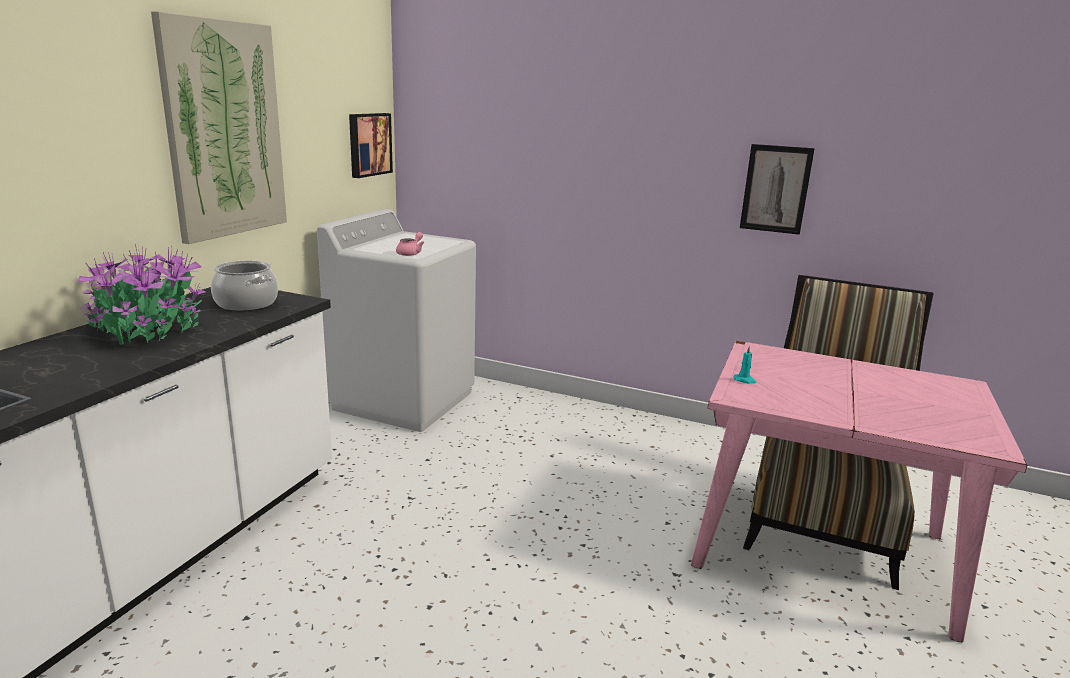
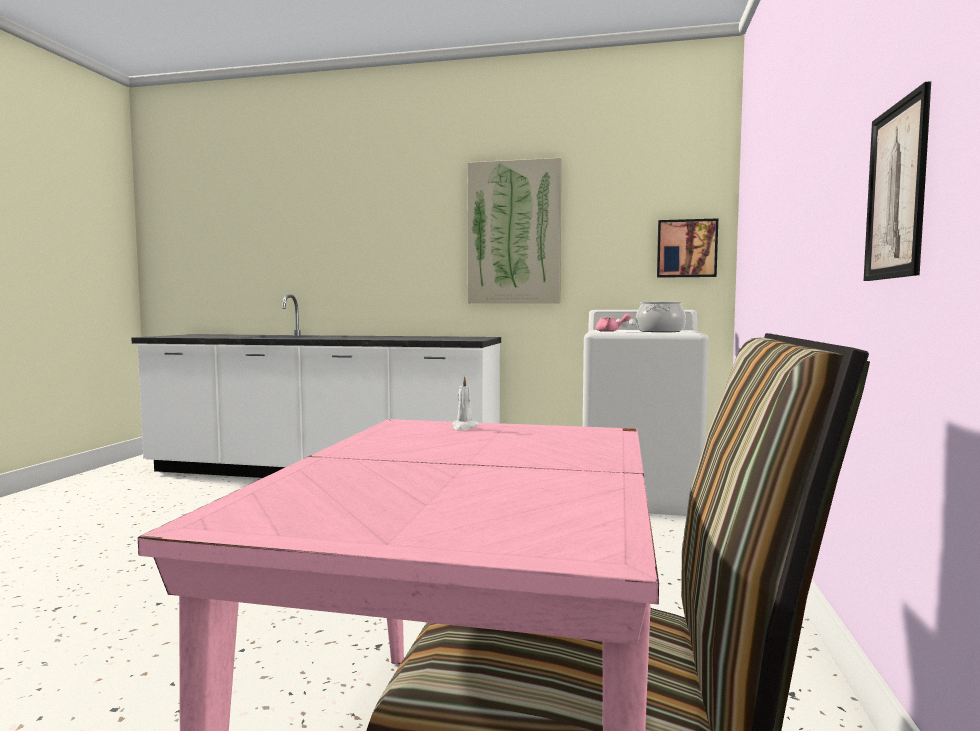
camera: 80 degrees right, 15 degrees down
potted plant [78,244,205,345] -> none
cooking pot [211,260,278,311] -> cooking pot moved to [636,302,686,332]
turquoise candle [733,346,757,384] -> white candle [451,376,479,430]

